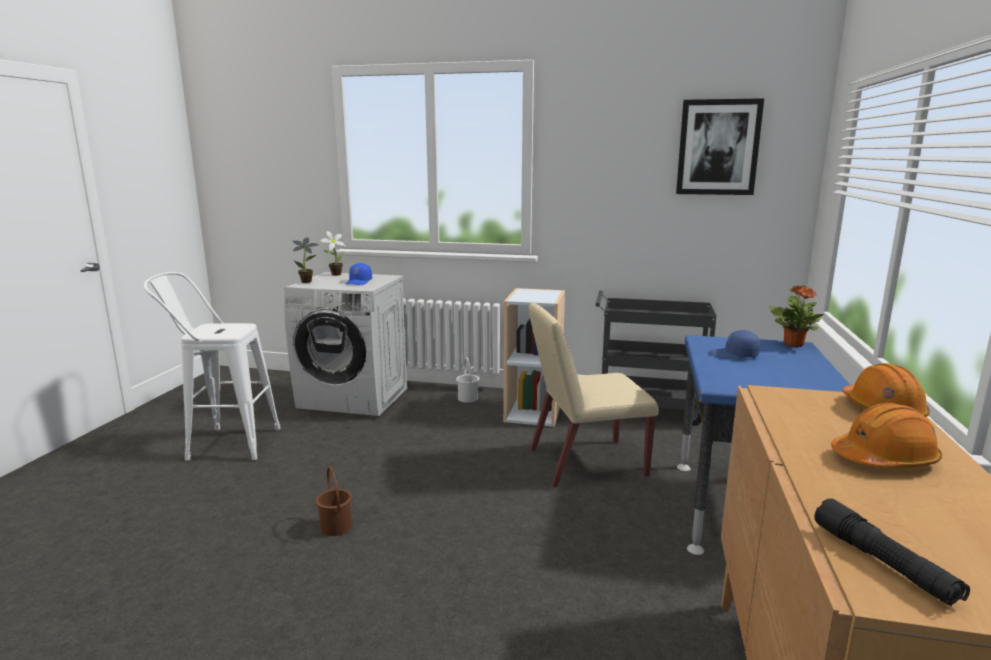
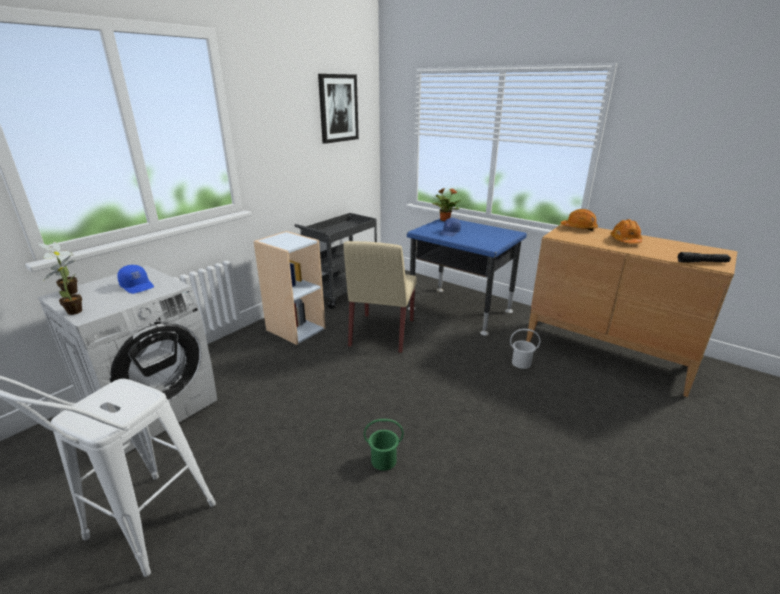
camera: 65 degrees left, 10 degrees up
brown bucket [315,466,352,536] -> green bucket [364,419,404,471]
white bucket [456,358,480,403] -> white bucket moved to [510,329,540,369]

